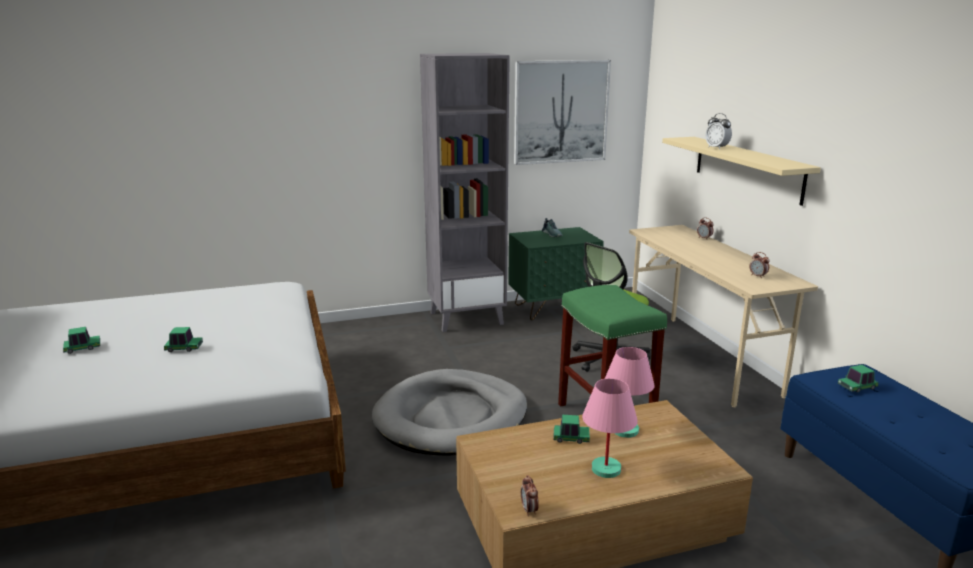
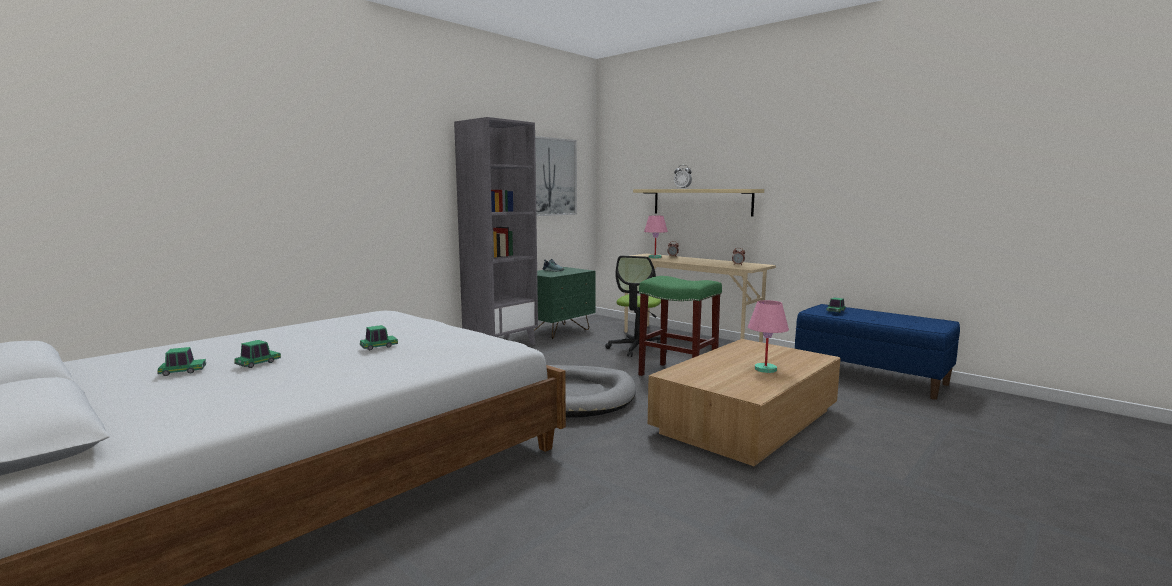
camera: 30 degrees left, 10 degrees down
alarm clock [521,475,539,516] -> none
toy car [553,415,590,444] -> toy car moved to [157,347,206,376]
pink table lamp [605,347,654,438] -> pink table lamp moved to [644,216,668,259]

